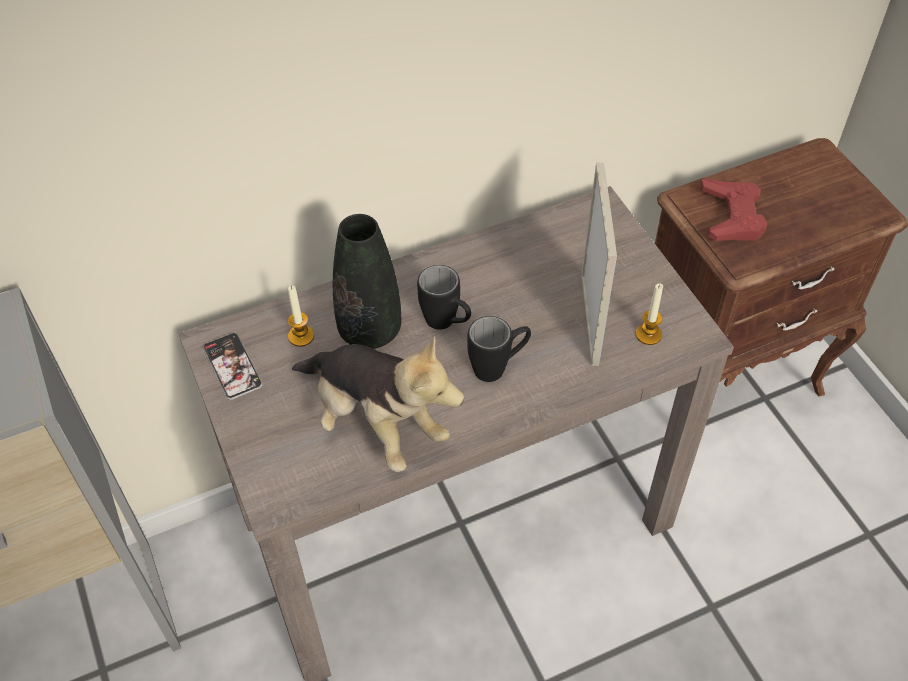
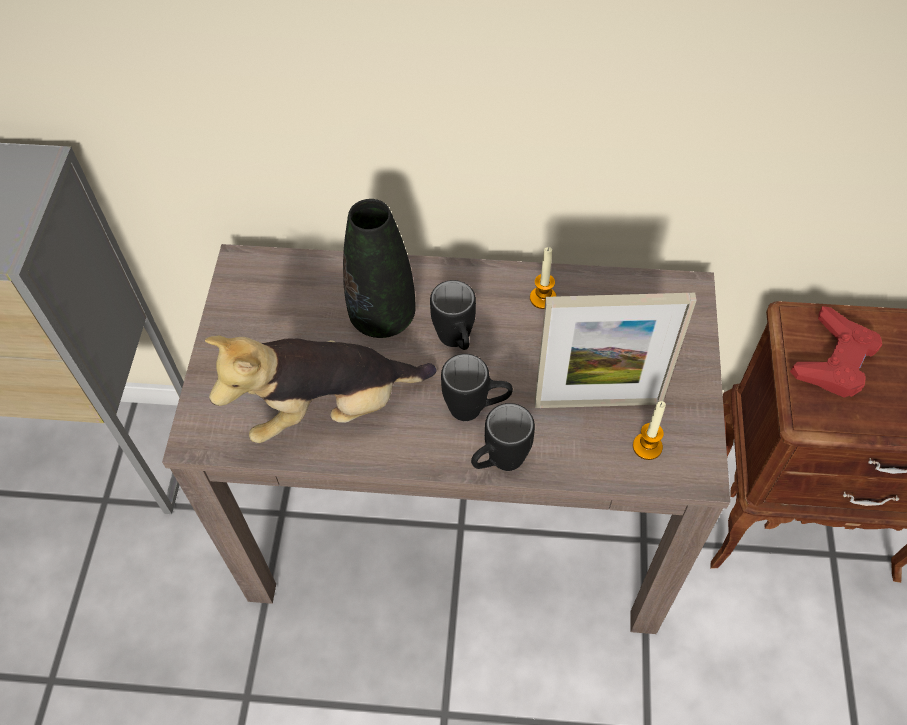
camera: 30 degrees right, 5 degrees up
phone [203,333,262,400] -> none
candle [288,286,314,347] -> candle moved to [530,247,557,309]
plush toy [292,336,464,472] -> plush toy turned 90 degrees clockwise [205,335,436,443]
picture frame [582,162,617,366] -> picture frame turned 60 degrees clockwise [534,293,697,408]
none -> black mug [471,403,535,471]

